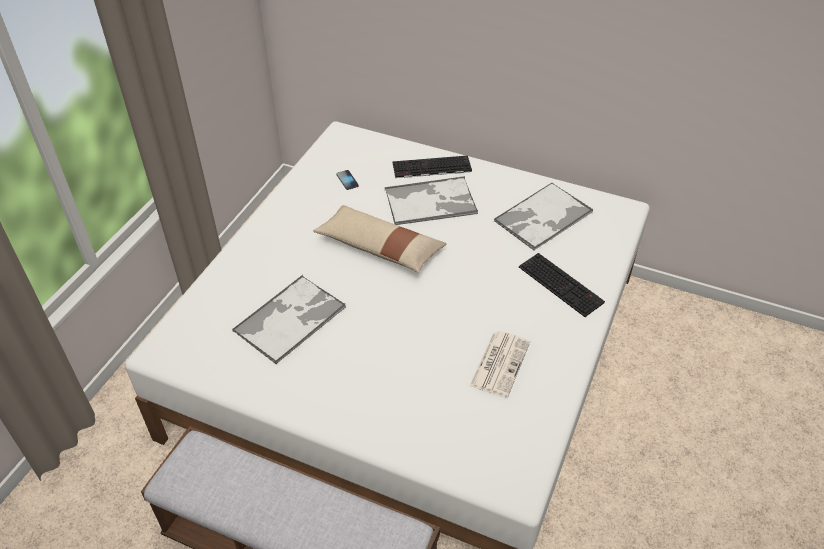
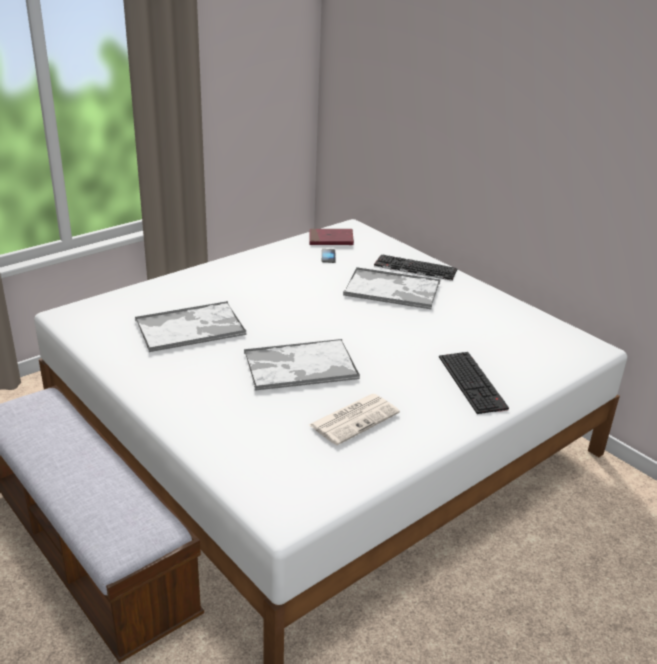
camera: 25 degrees right, 15 degrees down
beige pillow [313,205,447,273] -> none
tray [493,182,593,251] -> tray moved to [244,339,360,391]
none -> red book [310,229,354,245]

